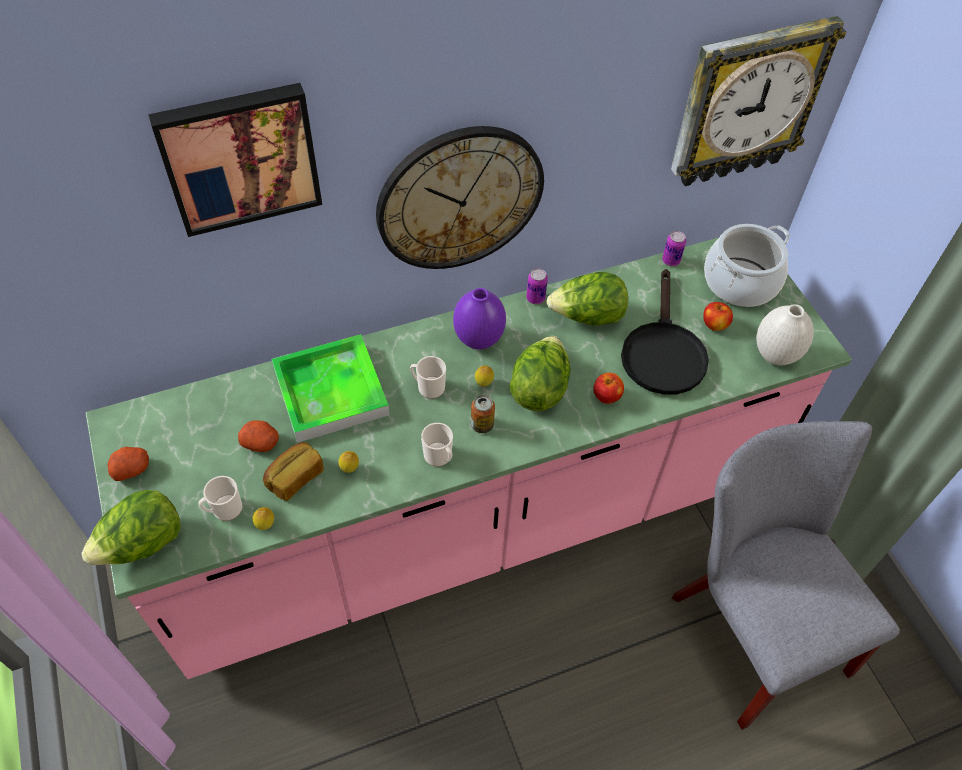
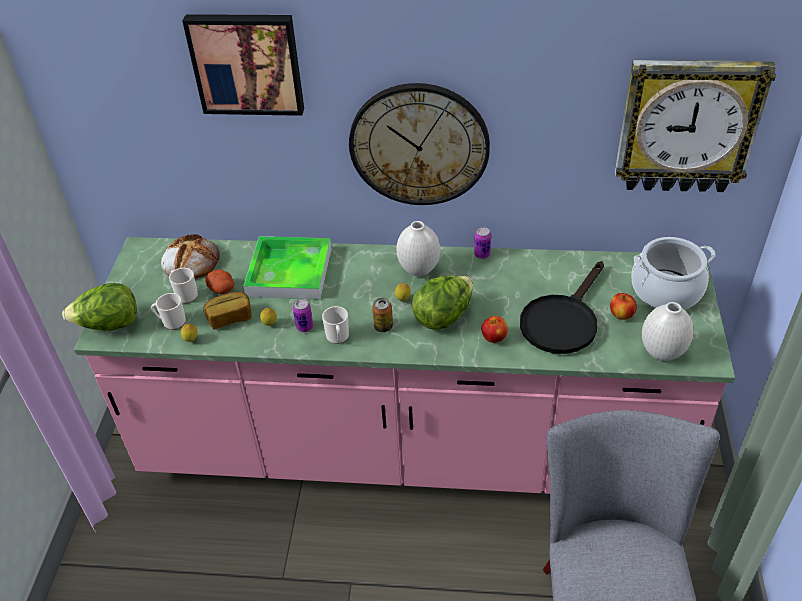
camera: 30 degrees right, 10 degrees down
potato [108,447,149,481] -> none
mug [410,356,446,399] -> mug moved to [169,268,198,303]
purple vase [453,288,506,349] -> white vase [396,221,440,276]
lettuce [547,272,628,326] -> none
can [662,231,686,266] -> can moved to [293,299,313,332]
none -> bread [161,234,220,279]

